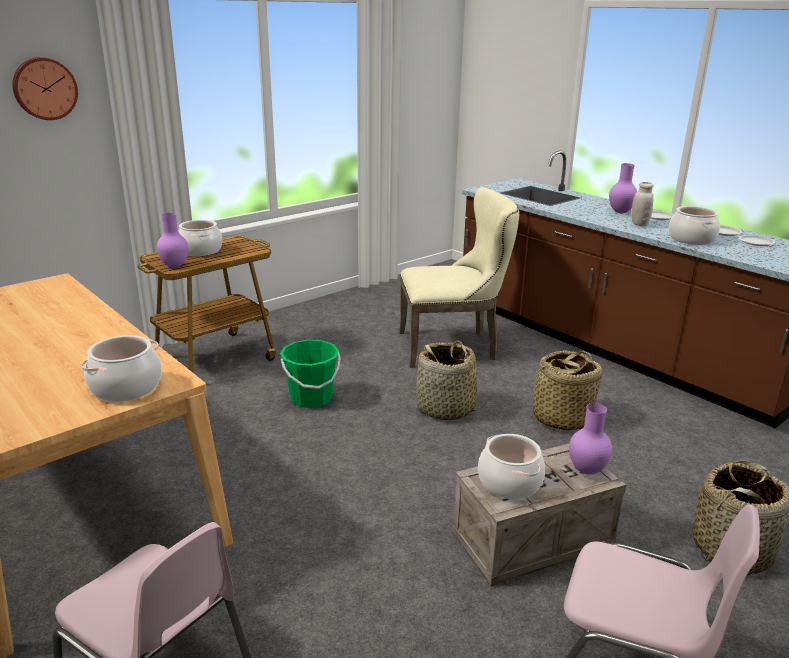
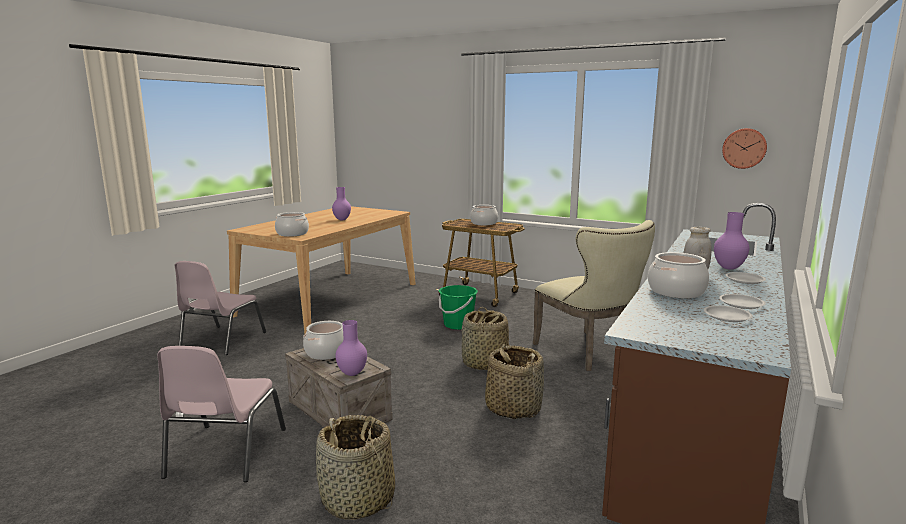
camera: 70 degrees right, 10 degrees down
wall clock [12,57,78,120] -> wall clock moved to [722,128,767,169]
purple vase [157,213,188,268] -> purple vase moved to [332,187,351,220]

